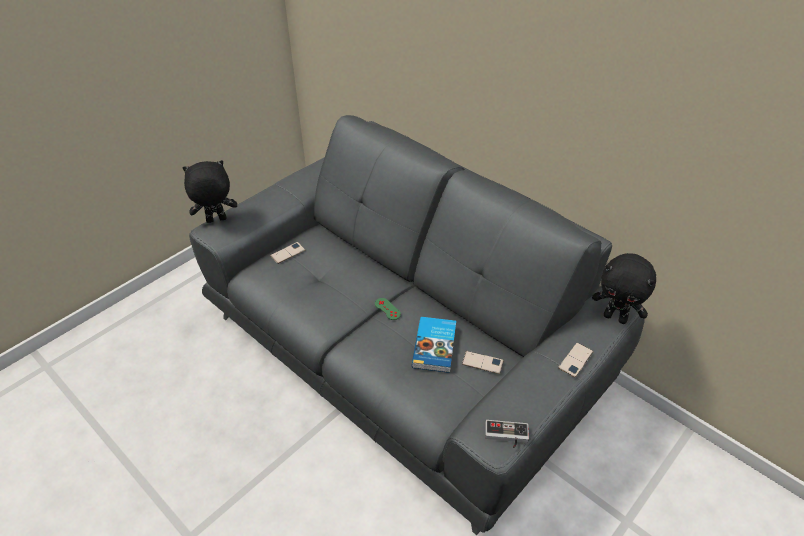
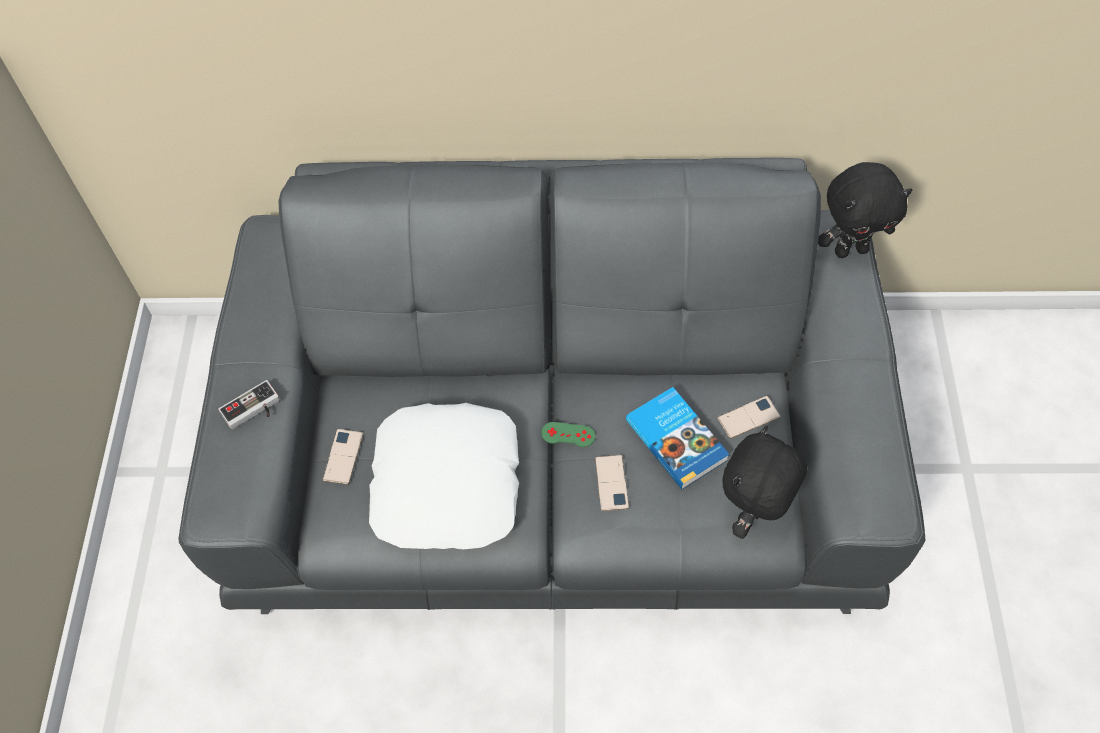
camera: 40 degrees left, 15 degrees up
black plush toy [182,160,237,223] -> black plush toy moved to [723,425,807,539]
game controller [485,420,529,448] -> game controller moved to [218,380,280,429]
phone [558,343,594,377] -> phone moved to [595,455,629,511]
none -> white pillow [369,403,519,549]

